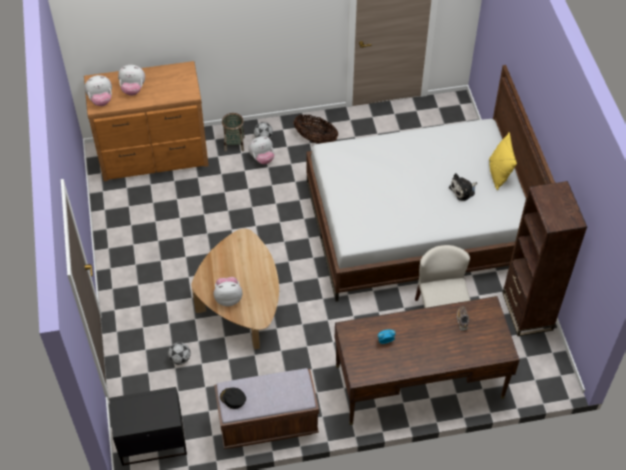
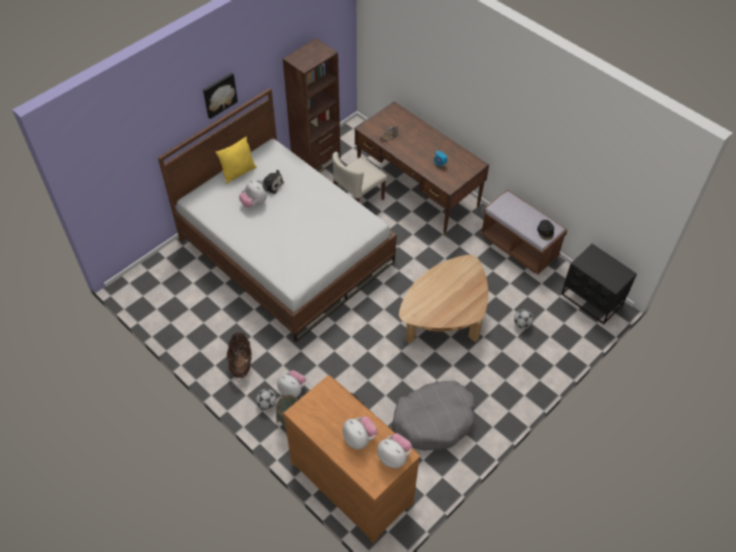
camera: 125 degrees left, 0 degrees up
plush toy [214,277,242,306] -> plush toy moved to [239,180,267,207]
none -> picture [203,73,238,119]
none -> grey dog bed [392,381,475,450]

